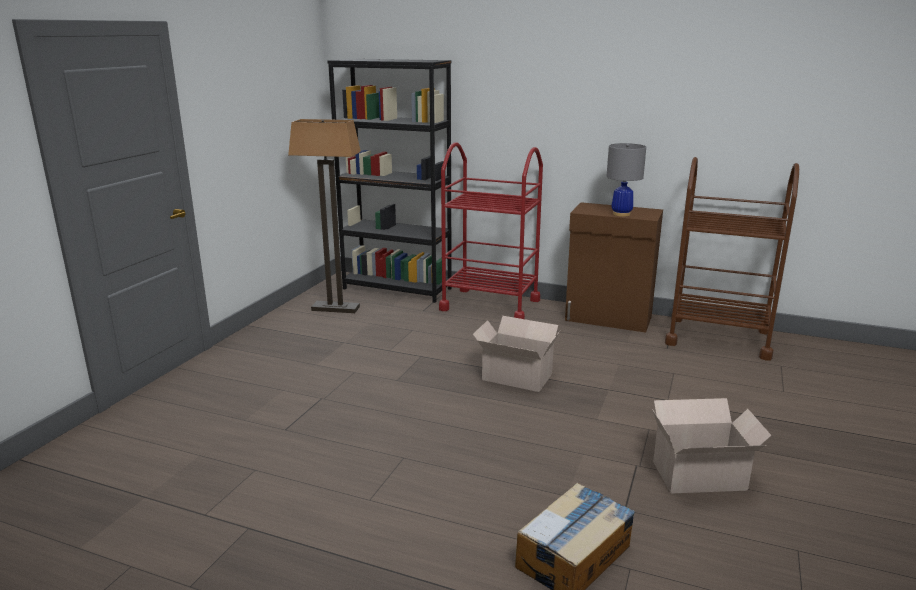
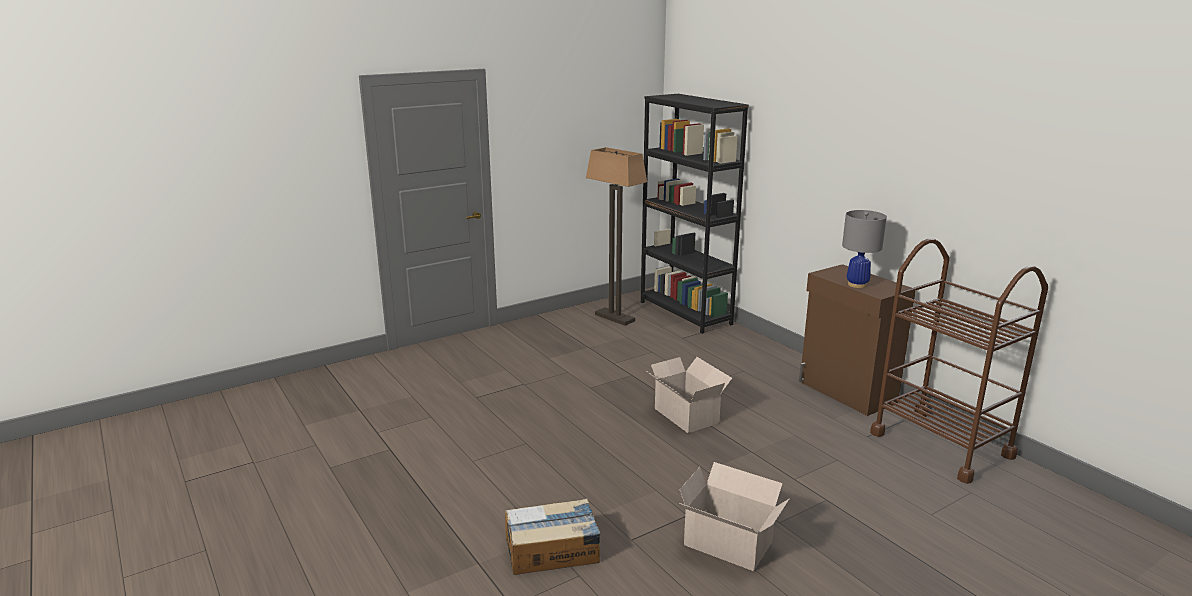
camera: 35 degrees right, 0 degrees up
red cart [439,143,543,319] -> none

